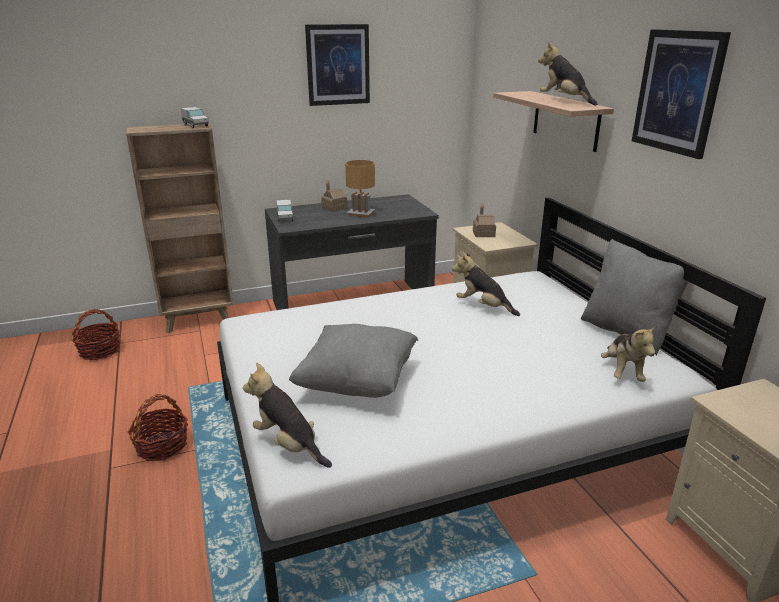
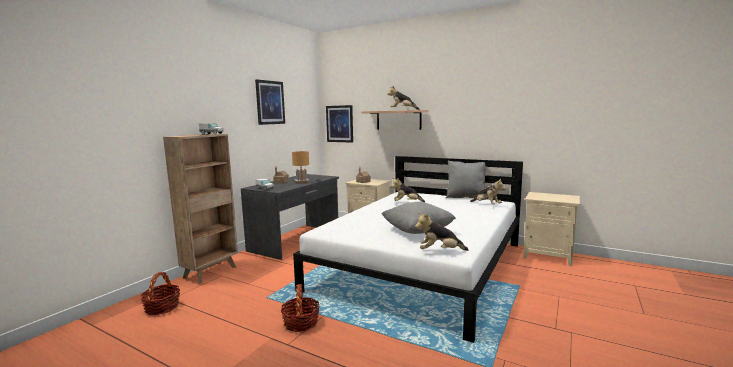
camera: 40 degrees left, 15 degrees down
picture [632,29,731,159] -> picture moved to [326,105,353,143]

